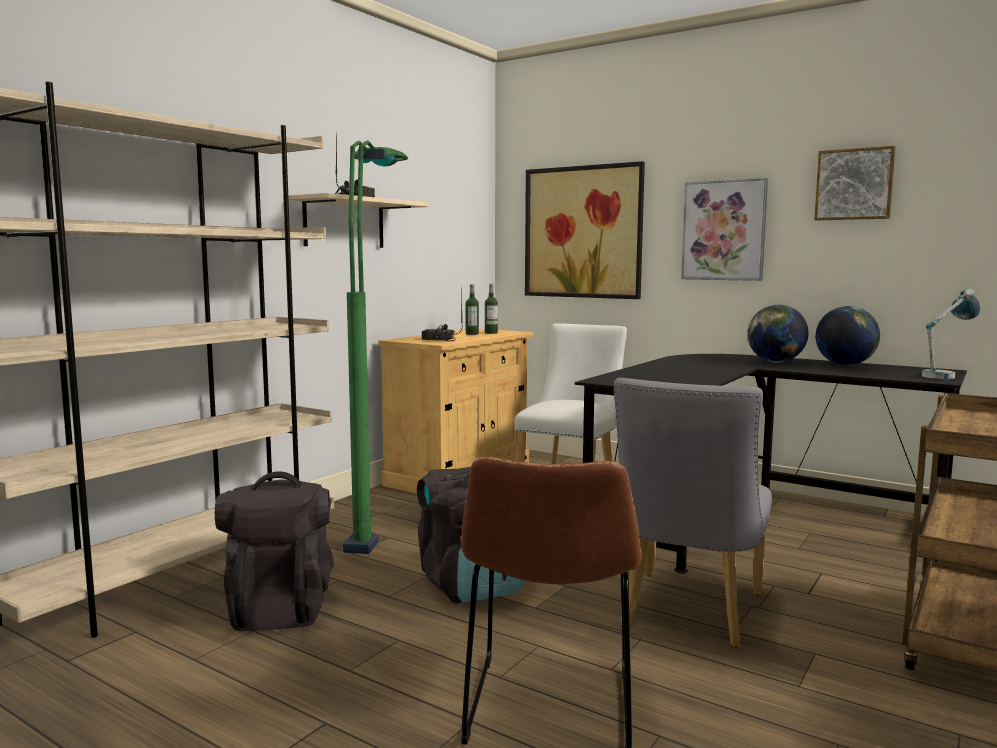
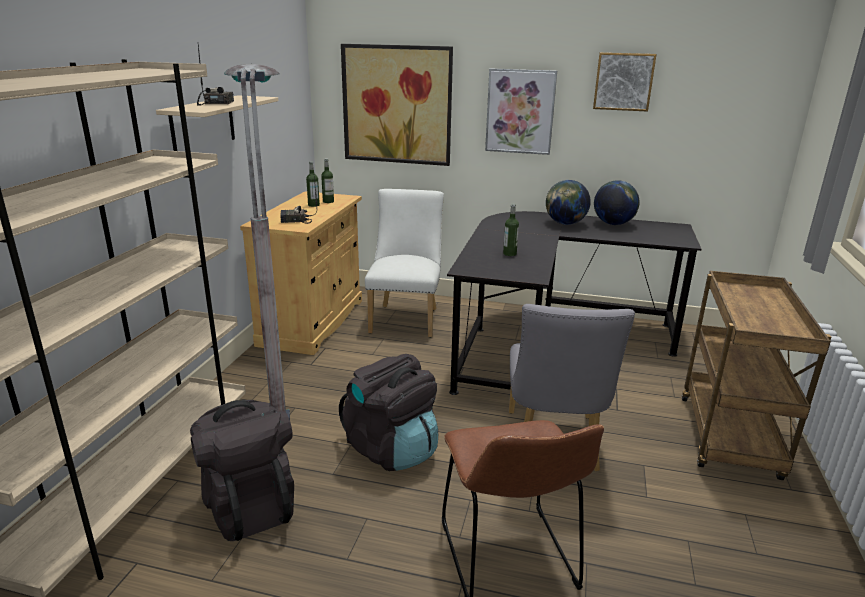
camera: 20 degrees left, 15 degrees up
green floor lamp [343,141,408,554] -> grey floor lamp [224,64,290,420]
table lamp [921,289,980,379] -> none
none -> bottle [503,204,519,256]

